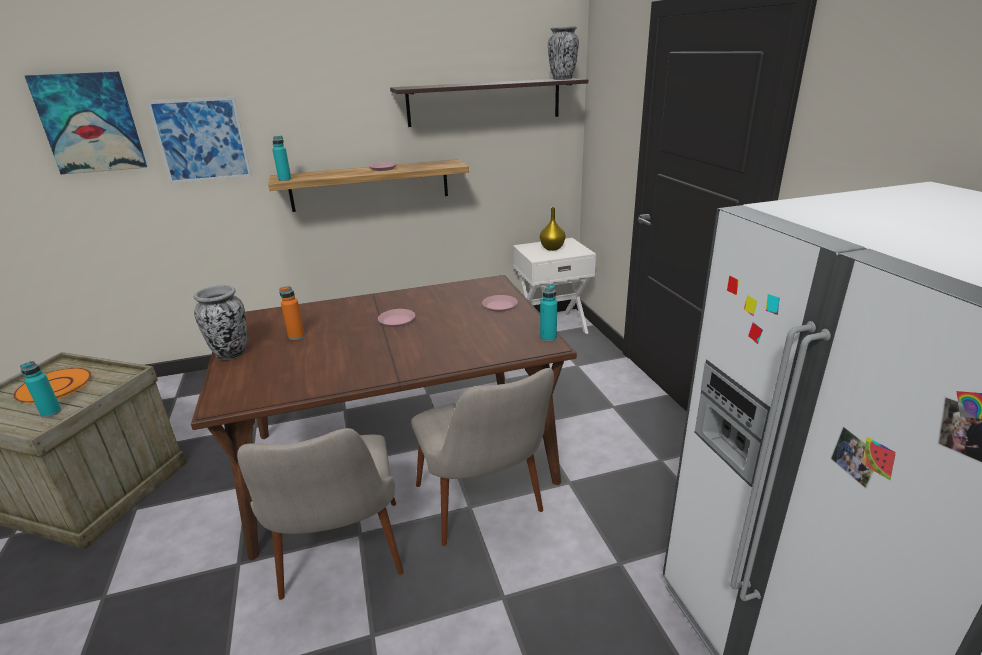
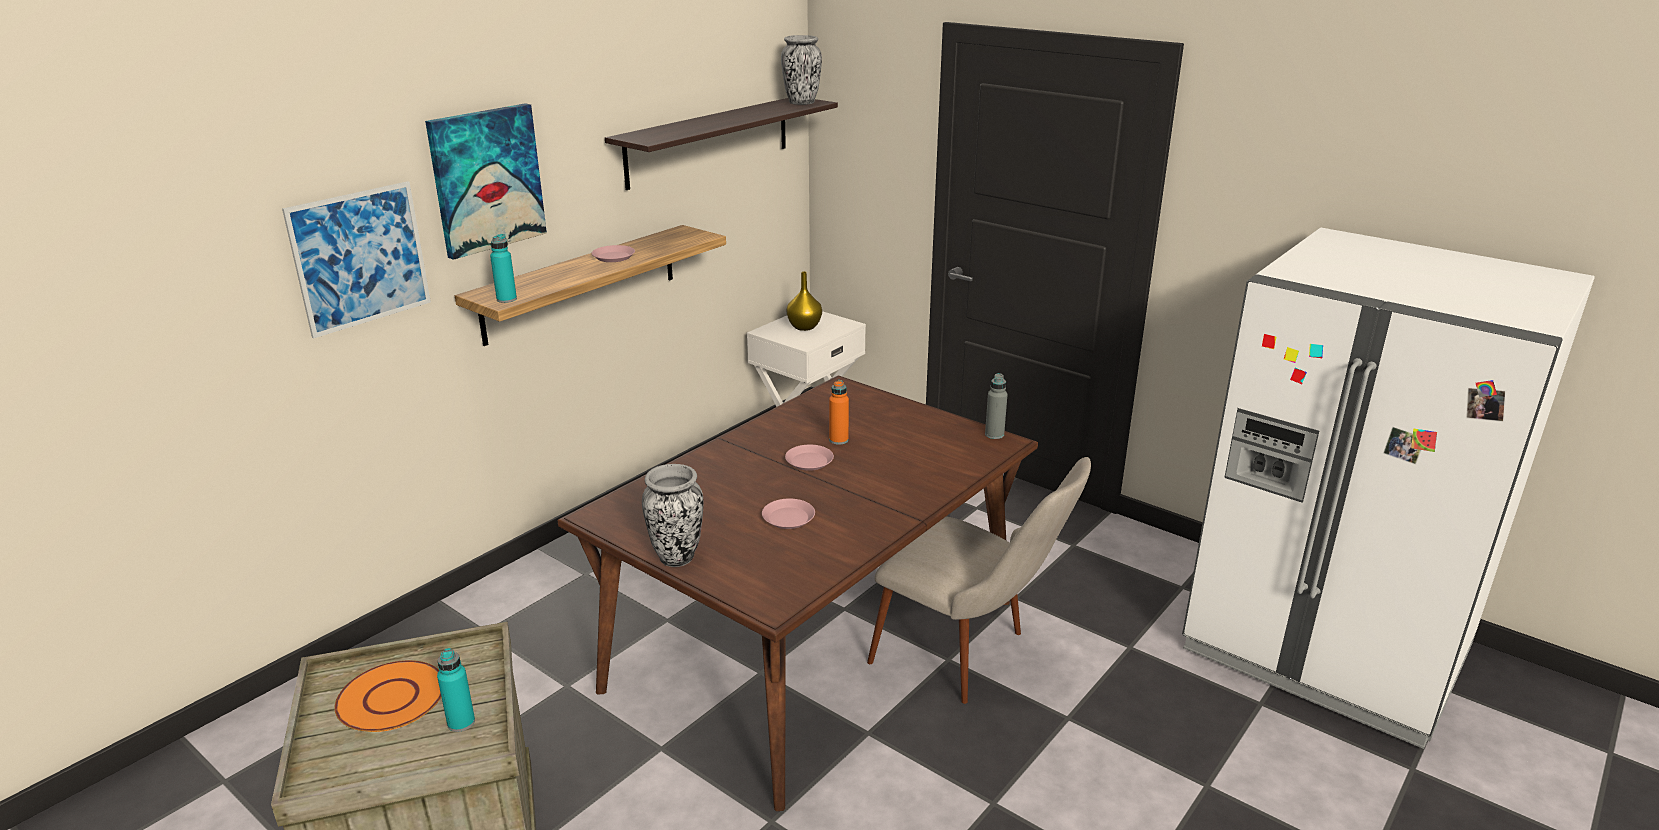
camera: 35 degrees left, 0 degrees up
picture [24,72,147,174] -> picture moved to [425,103,547,260]
beige chair [237,428,404,600] -> none
orange bottle [279,286,305,340] -> orange bottle moved to [829,380,849,445]
pink plate [482,295,518,312] -> pink plate moved to [762,499,815,529]
turquoise bottle [540,284,557,342] -> grey bottle [985,373,1008,439]

